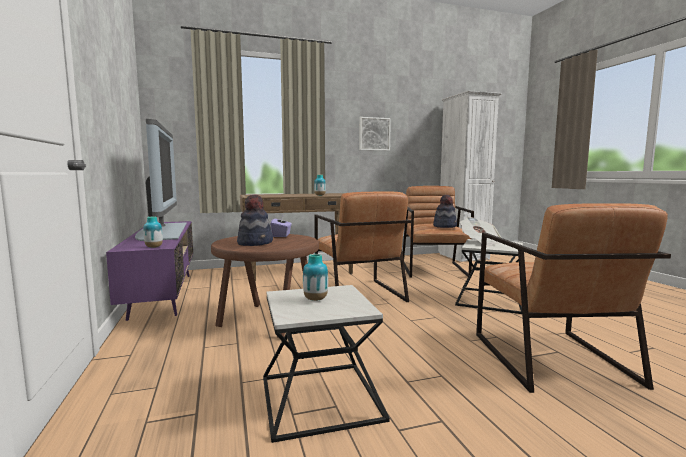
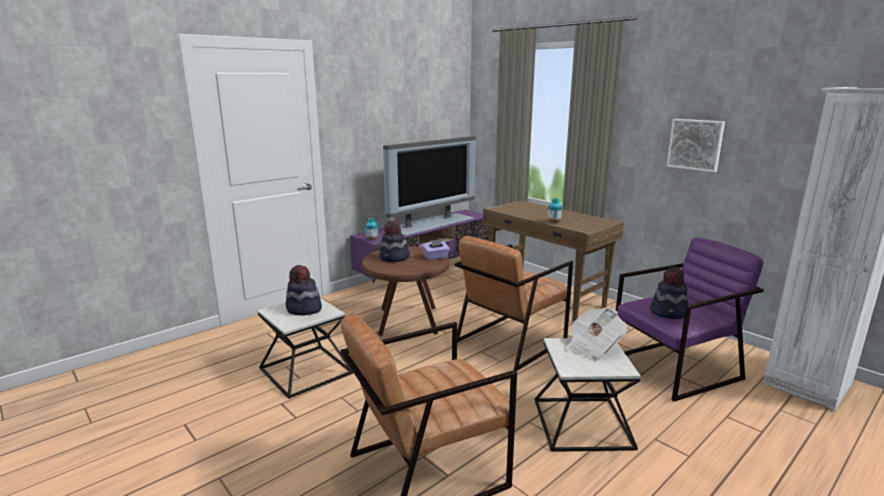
camera: 65 degrees right, 10 degrees up
vase [303,254,328,301] -> hat [285,265,322,315]
brown armchair [403,186,474,278] -> purple armchair [616,237,764,402]

